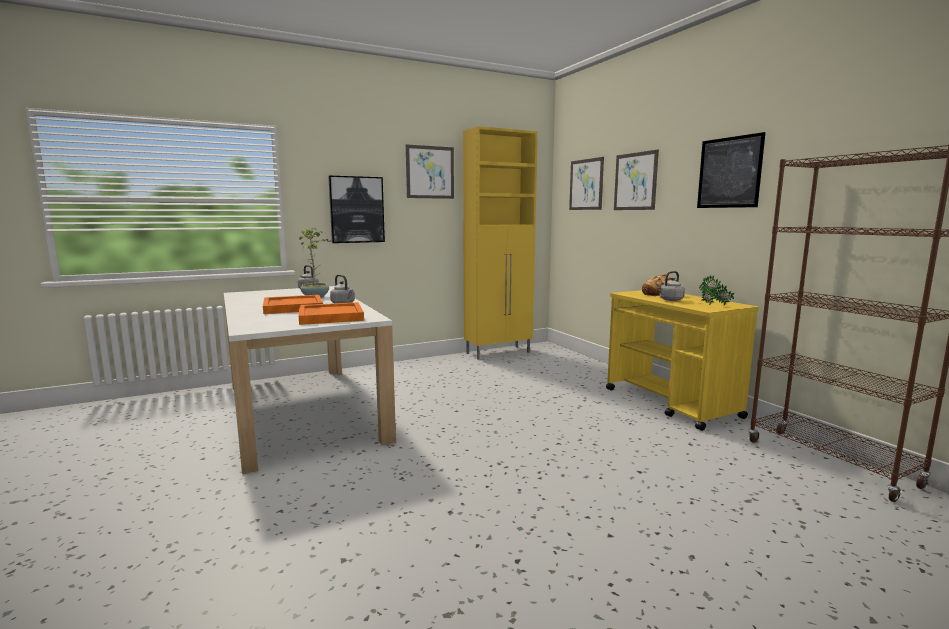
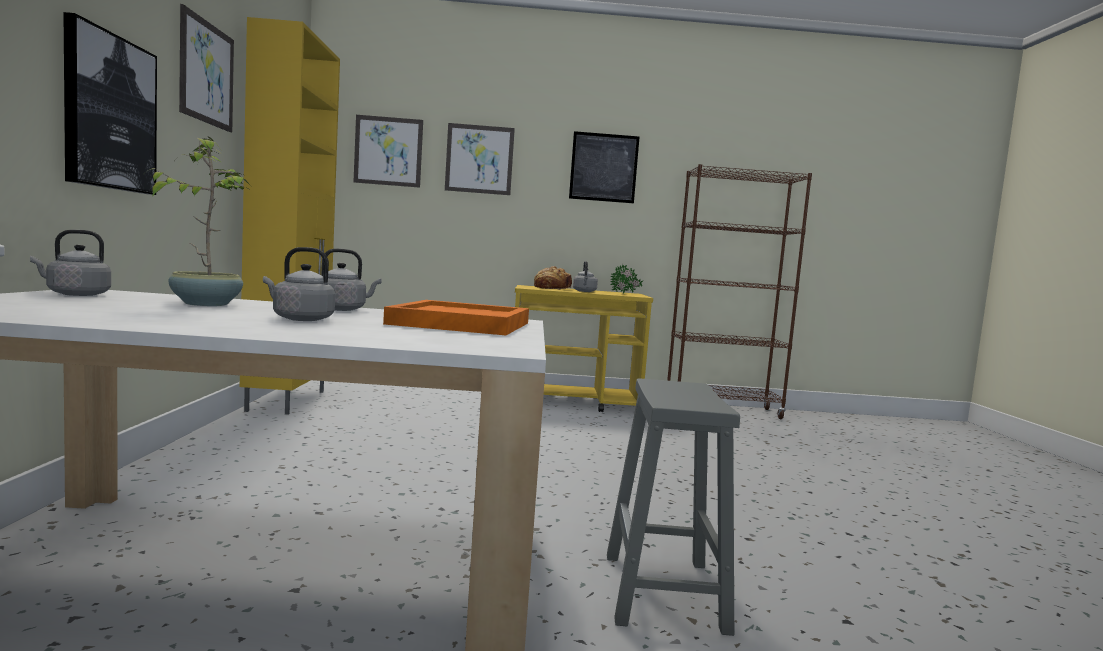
camera: 65 degrees left, 5 degrees down
orange tray [263,295,323,314] -> grey kettle [263,247,335,321]
none -> grey stool [607,379,740,636]

